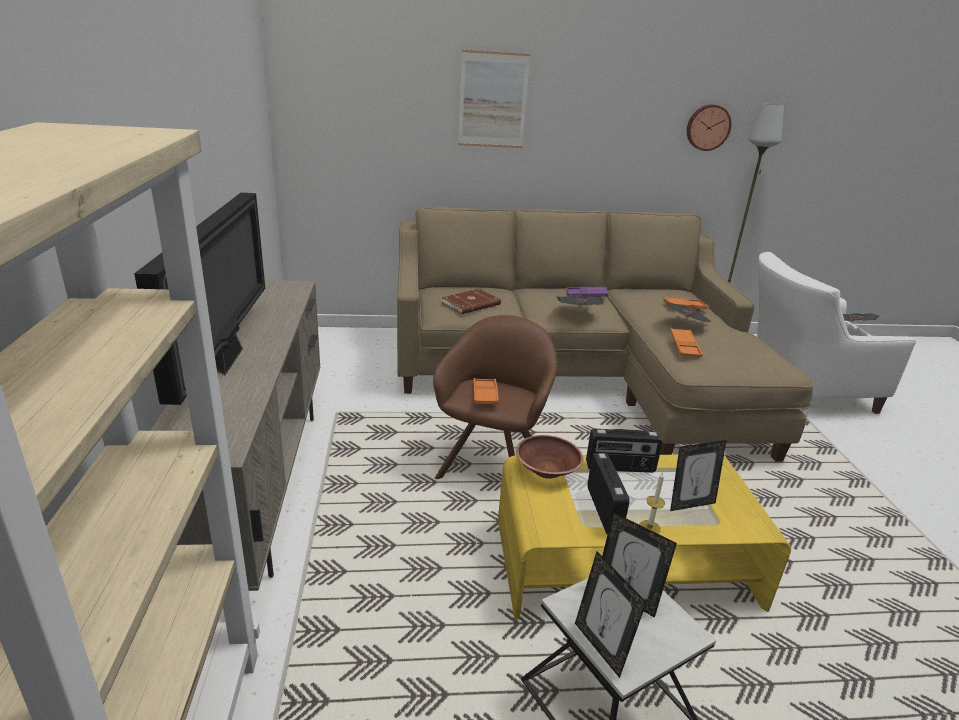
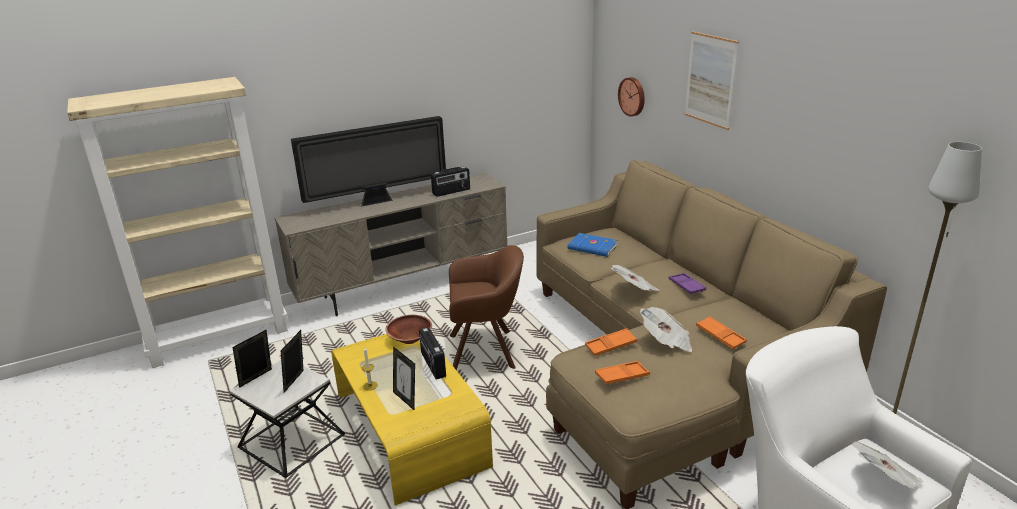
camera: 70 degrees right, 0 degrees up
brown book [442,289,501,314] -> blue book [568,233,618,257]
orange tray [473,378,499,406] -> orange tray moved to [595,361,650,385]
radio [587,453,630,534] -> radio moved to [431,166,470,197]
wall clock [687,104,732,151] -> wall clock moved to [618,77,645,117]

